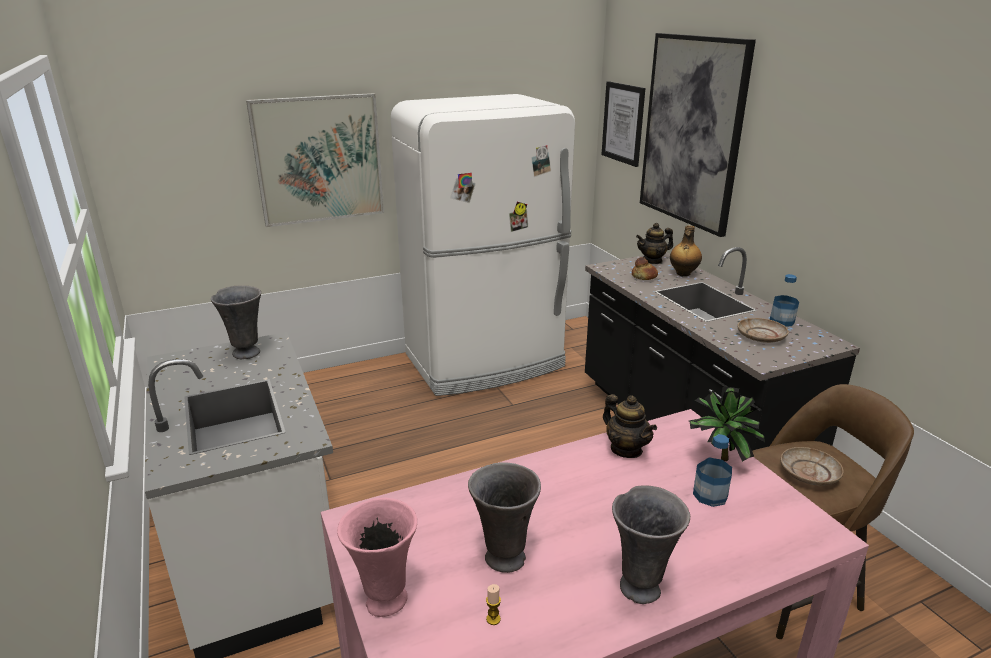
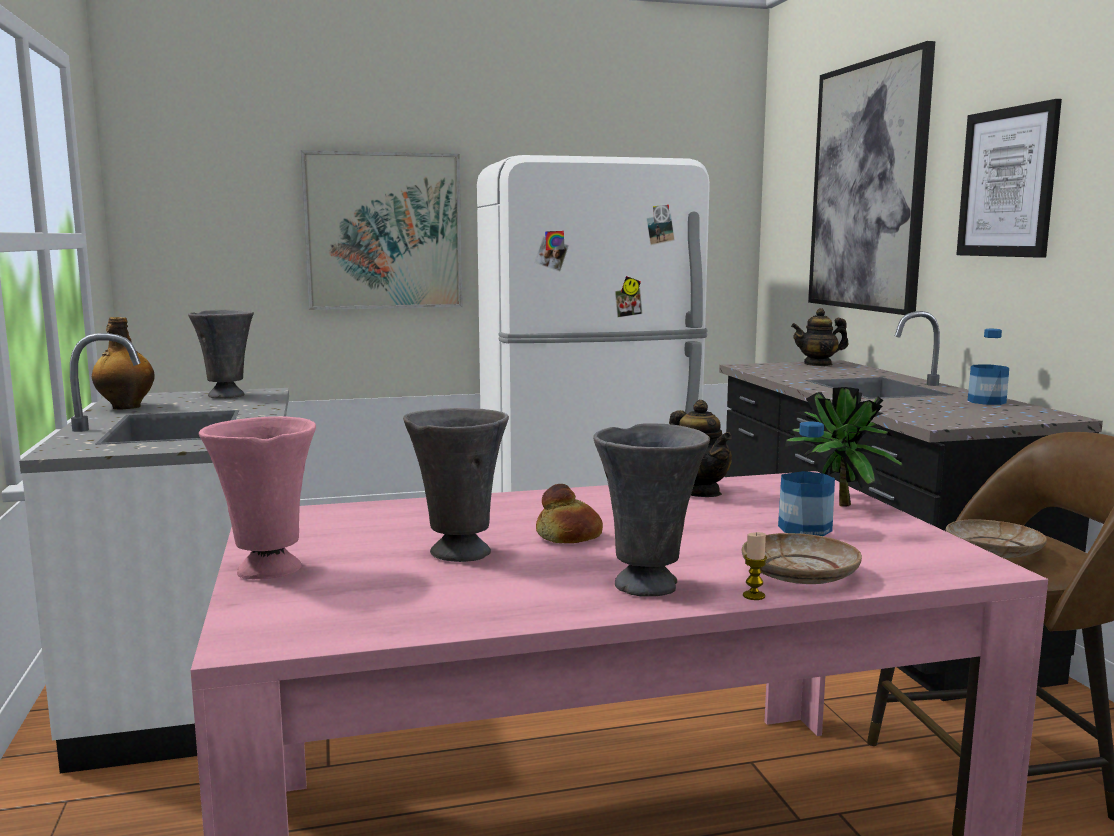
camera: 10 degrees right, 15 degrees down
candle [486,584,501,625] -> candle moved to [743,532,767,600]
picture [602,81,645,167] -> picture moved to [957,99,1062,258]
bread [632,257,658,280] -> bread moved to [536,484,603,543]
bottle [670,225,702,276] -> bottle moved to [92,317,155,410]
beige plate [737,318,789,343] -> beige plate moved to [742,533,862,584]

